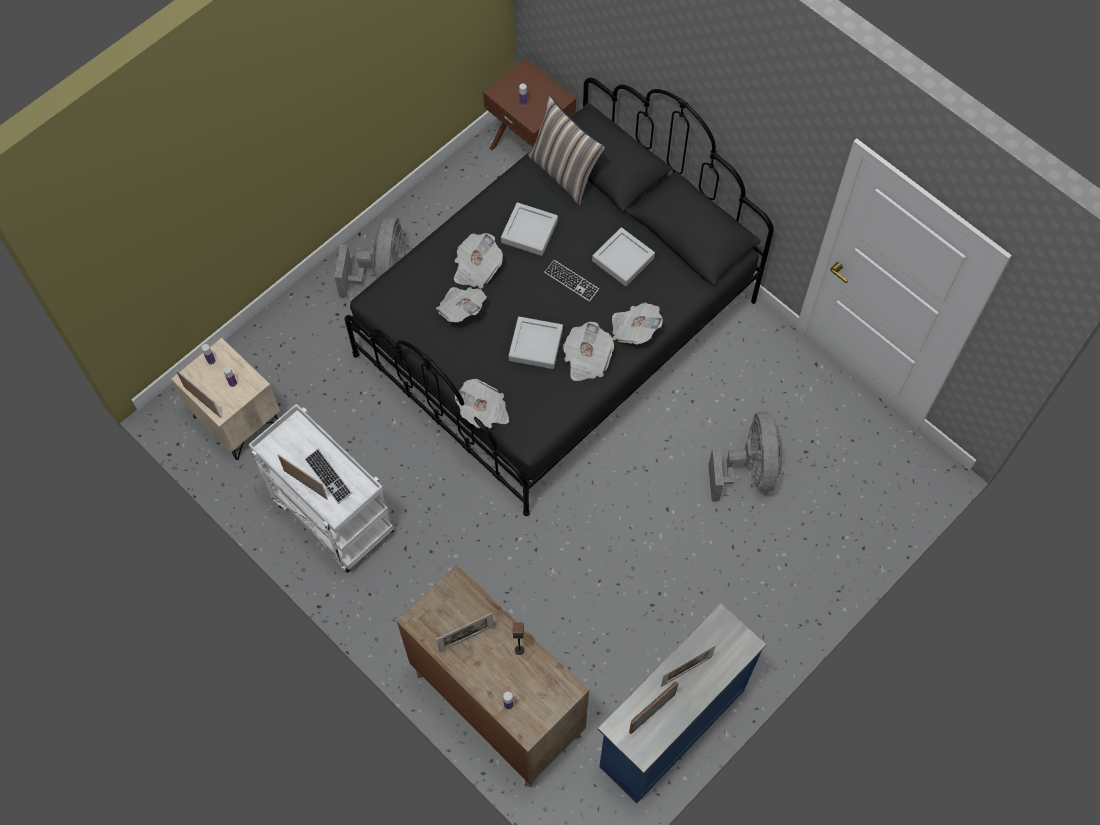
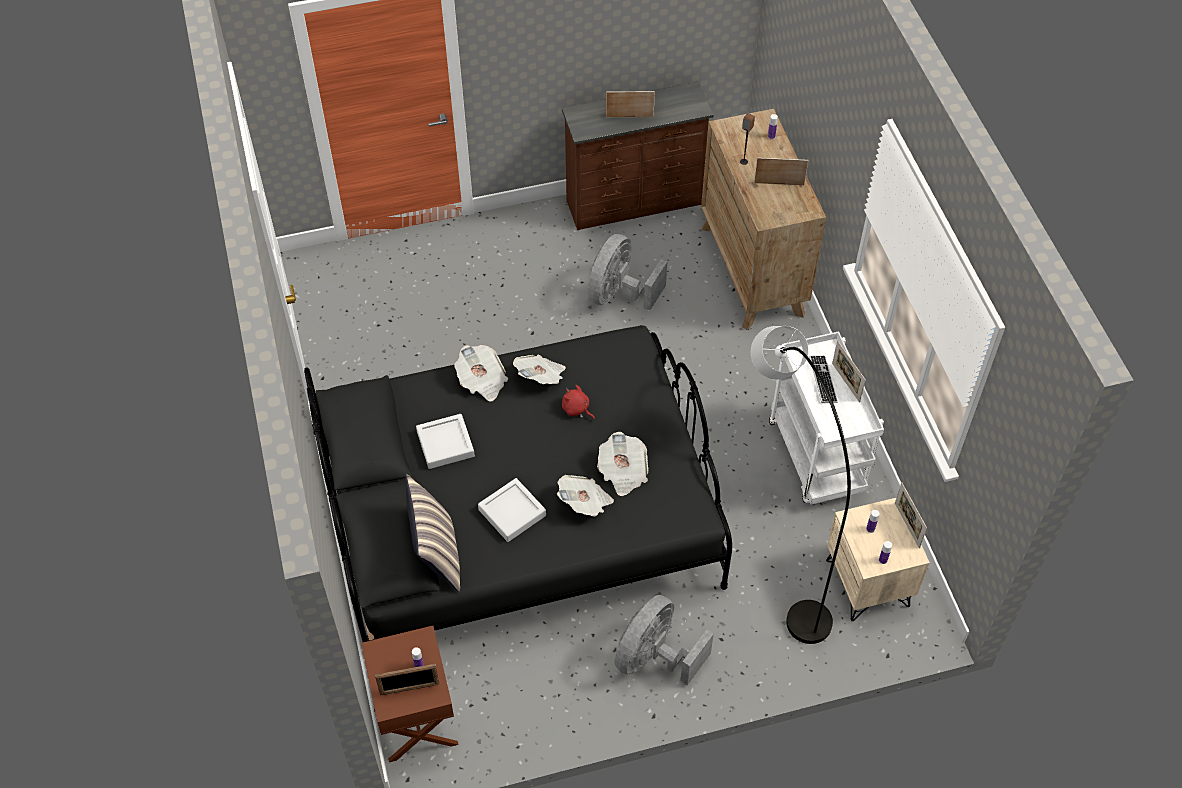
camera: 150 degrees left, 10 degrees down
newspaper [455,379,509,429] -> none
grey tray [508,317,563,369] -> red plush toy [562,385,595,420]
keyboard [544,260,599,302] -> none
blue dresser [598,603,767,803] -> brown dresser [562,81,714,230]
picture frame [629,682,679,734] -> picture frame moved to [375,664,439,695]
grey fan [708,412,782,501] -> grey fan moved to [588,234,668,311]
none -> grey floor lamp [751,326,851,644]

